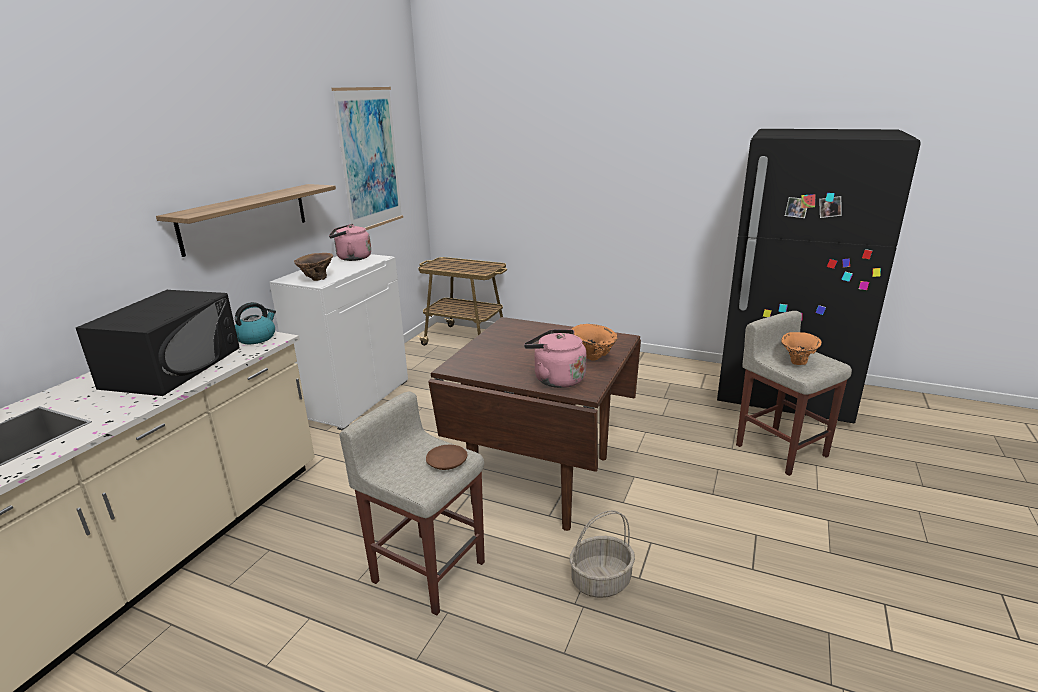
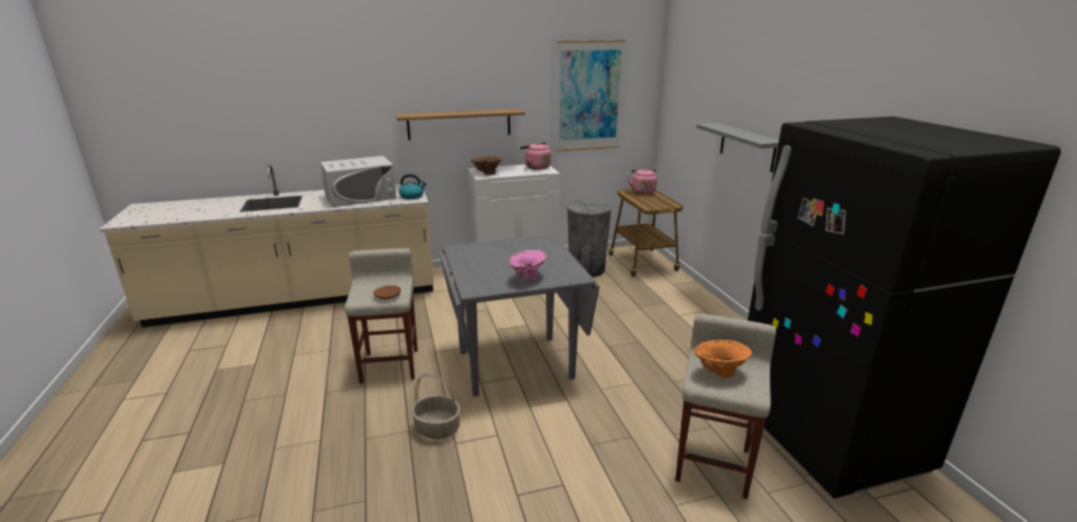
camera: 50 degrees right, 0 degrees up
black microwave [76,290,240,396] -> white microwave [320,156,397,207]
brown dining table [428,317,641,531] -> grey dining table [439,235,600,397]
pink kettle [524,329,586,388] -> pink kettle moved to [628,169,657,194]
orange vase [571,324,618,360] -> pink vase [509,250,547,280]
none -> grey trash can [567,200,612,277]
none -> grey shelf [696,123,779,172]

